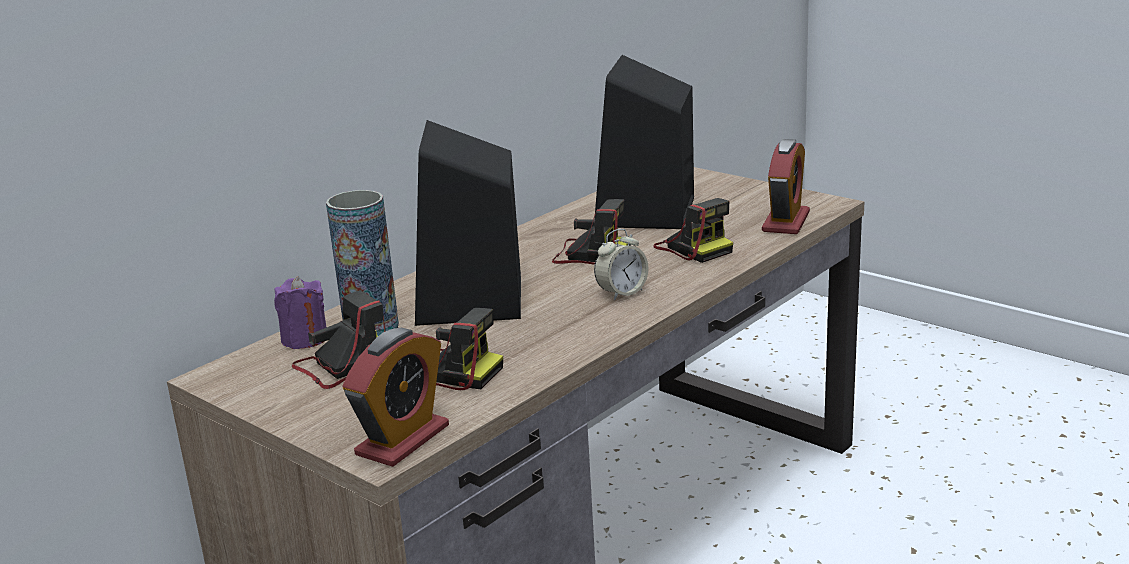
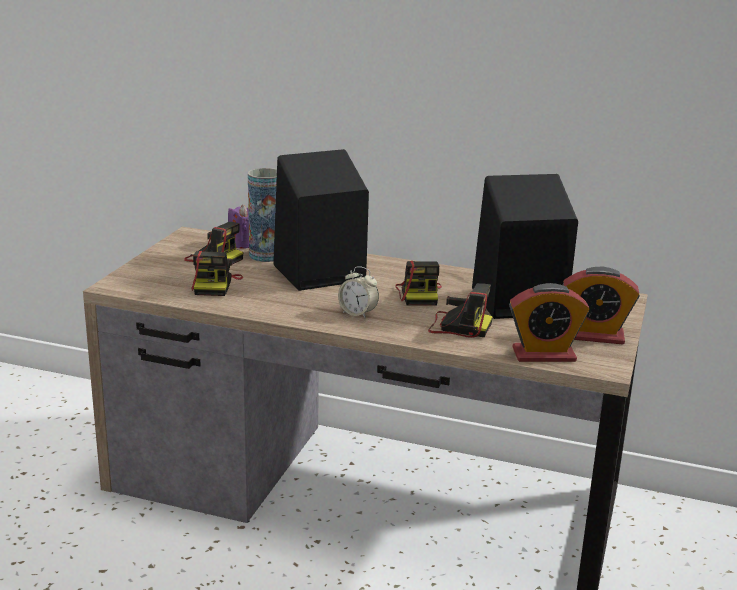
camera: 65 degrees right, 0 degrees up
alarm clock [342,328,449,467] -> alarm clock moved to [562,267,640,344]
camera [653,198,733,263] -> camera turned 105 degrees counterclockwise [428,283,493,338]

